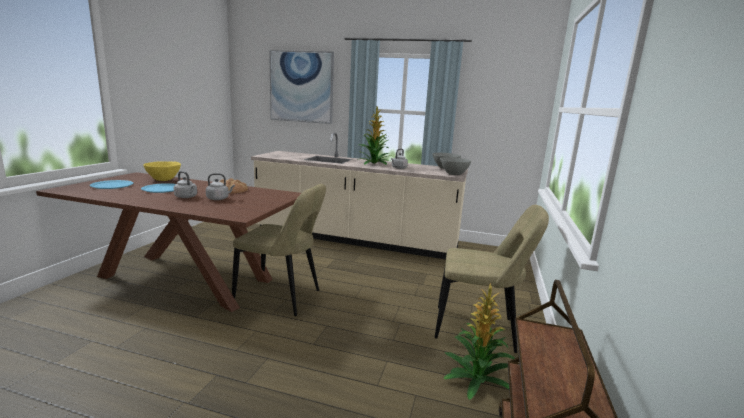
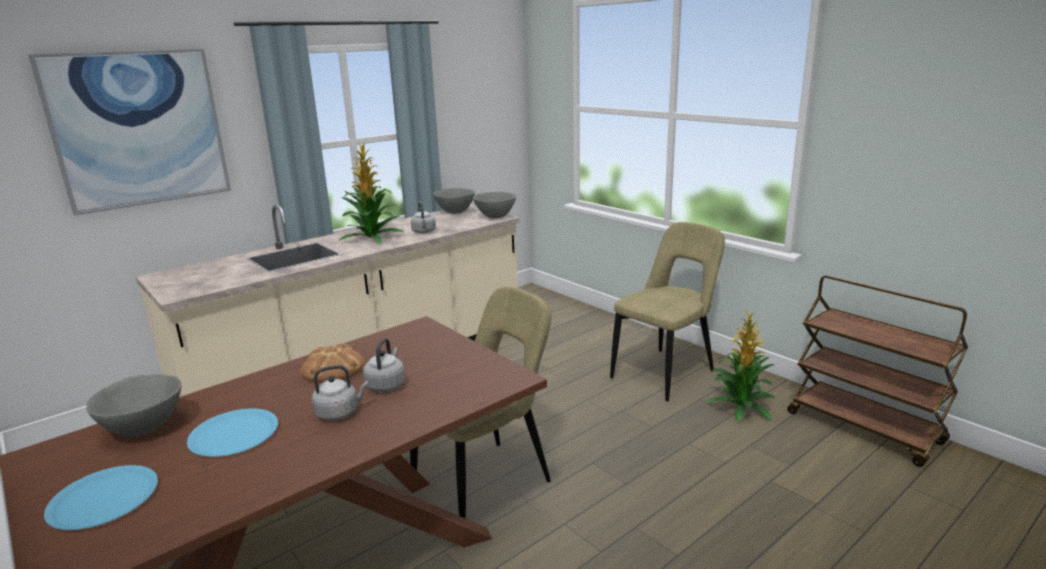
camera: 55 degrees left, 5 degrees up
yellow bowl [143,161,181,181] -> grey bowl [87,374,182,437]

